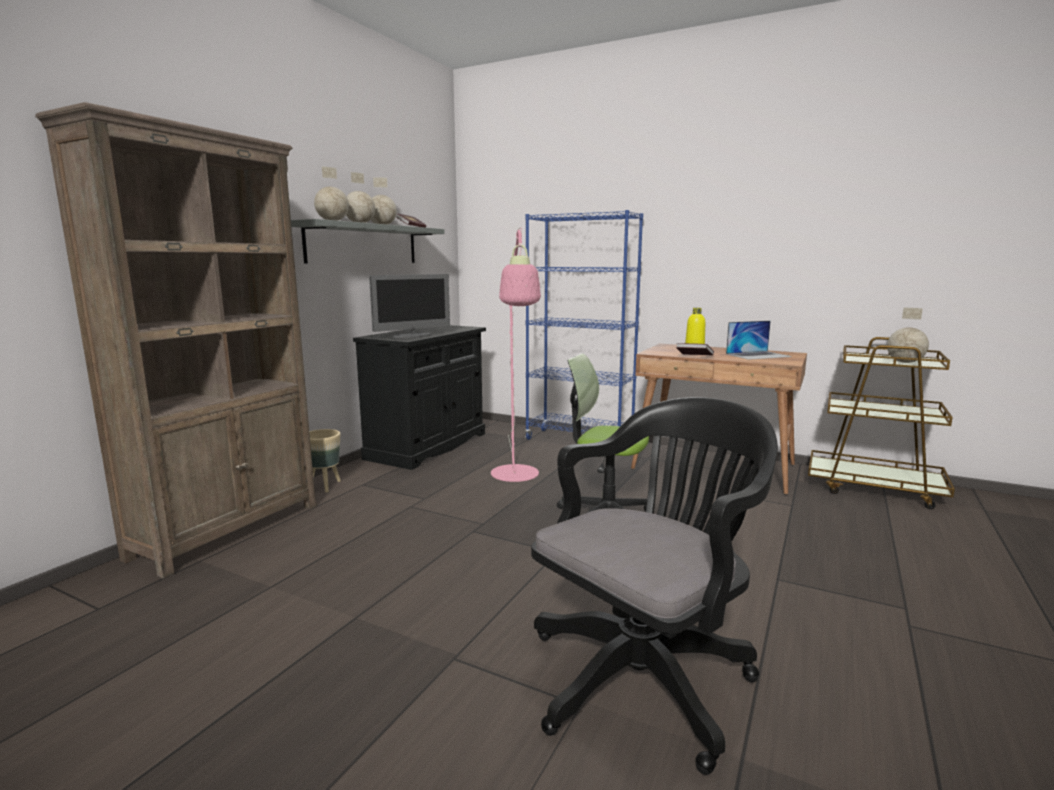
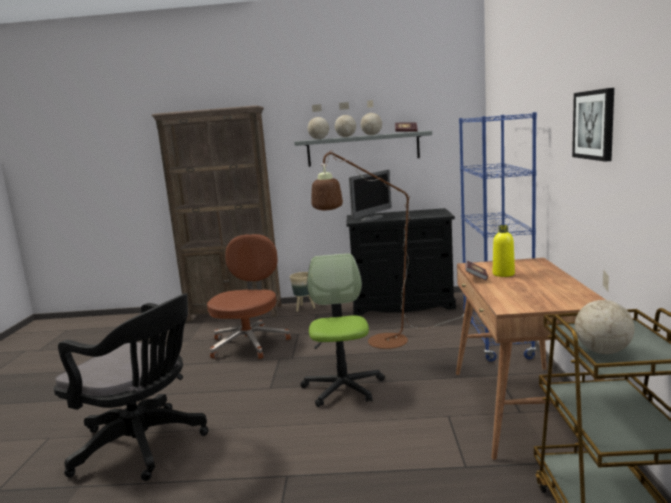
camera: 65 degrees right, 0 degrees up
monitor [369,274,450,338] -> monitor turned 75 degrees counterclockwise [349,170,392,222]
pink floor lamp [491,227,541,482] -> brown floor lamp [311,150,464,349]
laptop [726,321,792,360] -> none
none -> brown office chair [207,234,291,359]
none -> picture [572,88,614,162]

